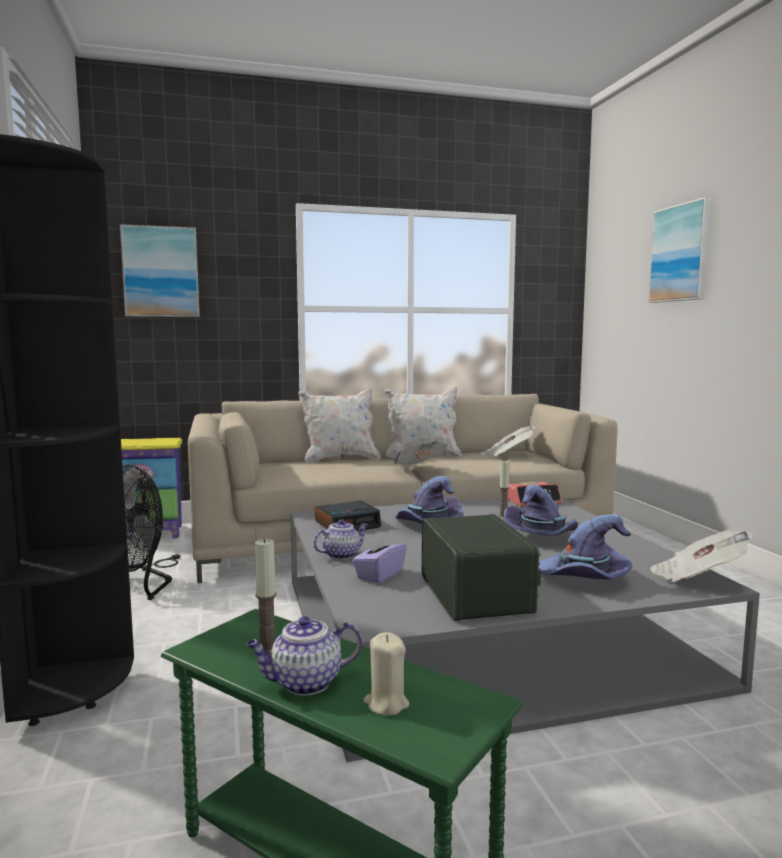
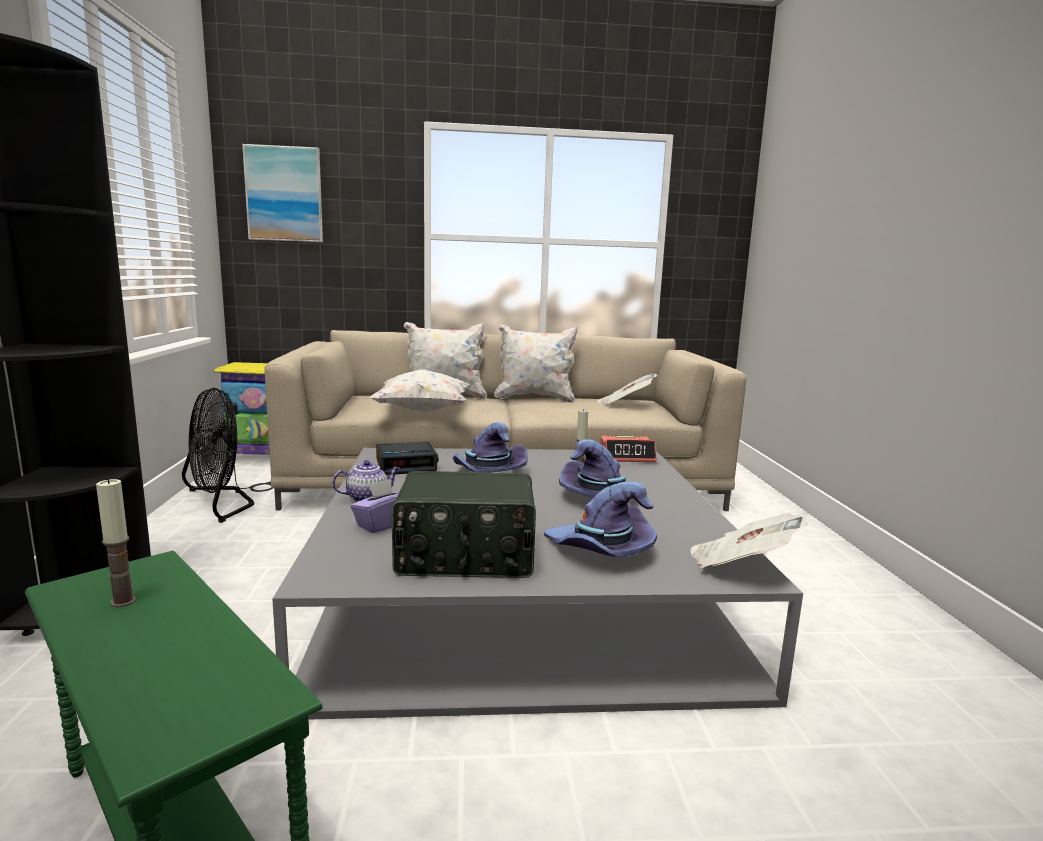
camera: 10 degrees right, 5 degrees up
teapot [246,616,362,696] -> none
beige candle [363,632,409,715] -> none
newspaper [393,442,447,465] -> none
radio [422,514,541,621] -> radio turned 90 degrees clockwise [392,471,536,578]
picture [648,197,711,303] -> none
none -> white pillow [369,370,469,412]

